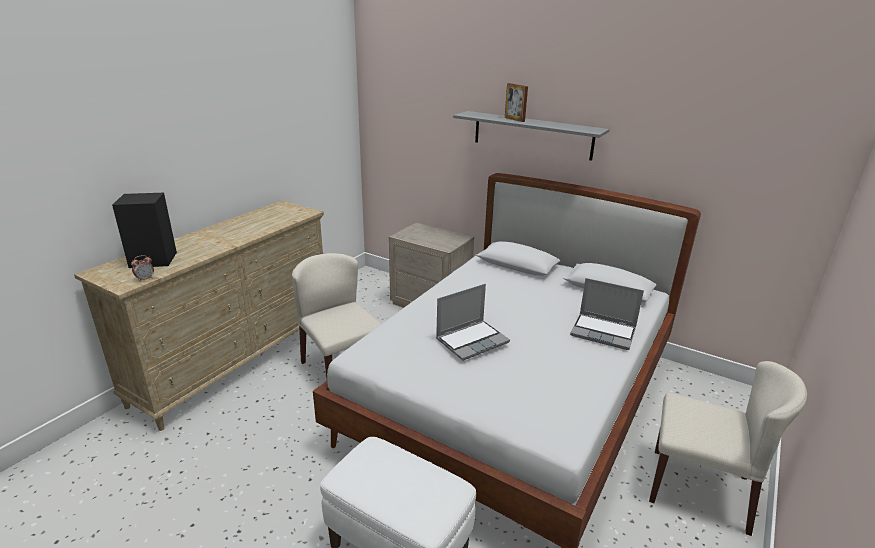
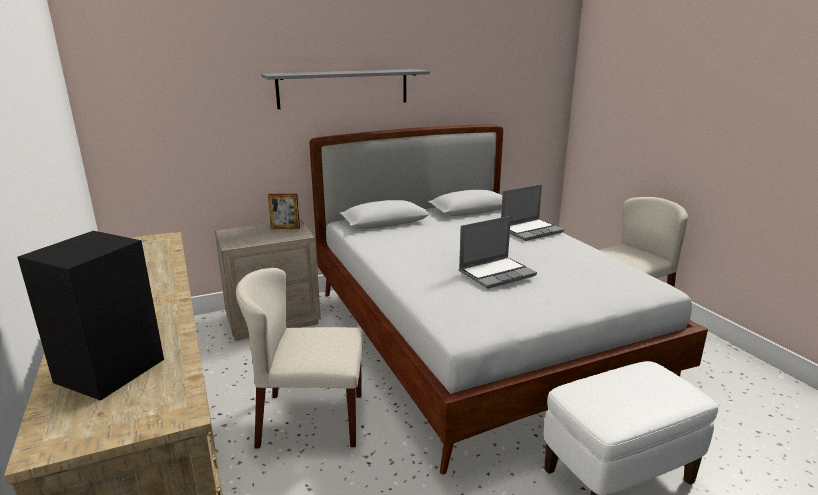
camera: 55 degrees left, 5 degrees down
alarm clock [131,255,154,282] -> none
laptop [436,284,510,361] -> laptop turned 60 degrees clockwise [459,216,537,289]
picture frame [505,83,528,122] -> picture frame moved to [268,194,300,229]

